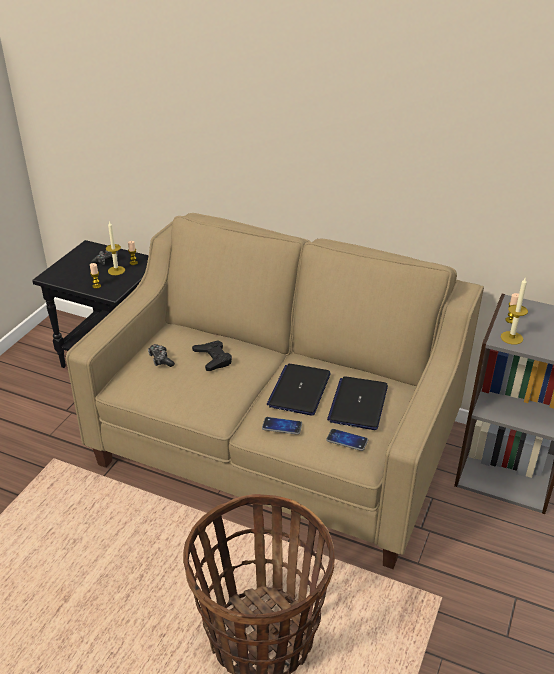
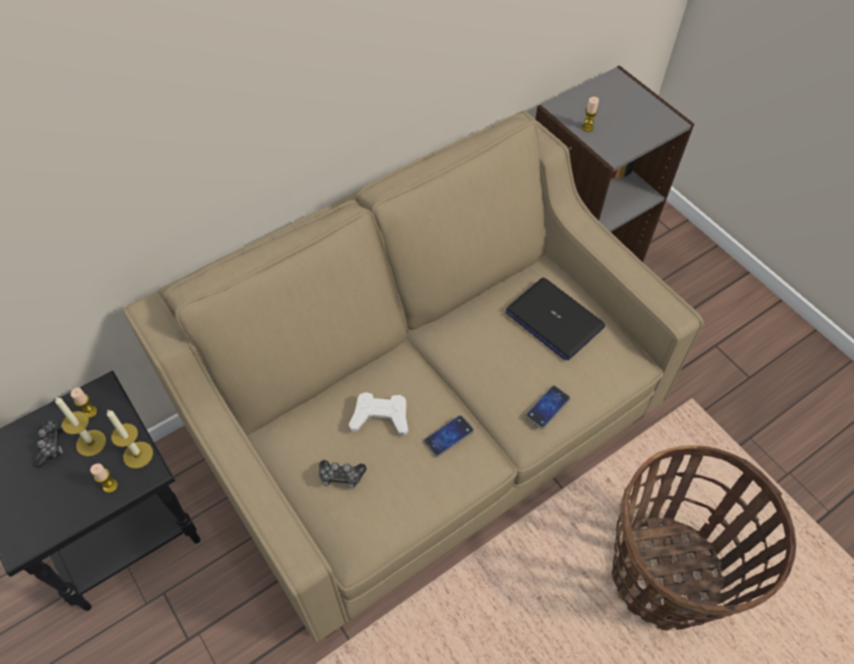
camera: 60 degrees left, 20 degrees up
black game controller [192,341,232,371] -> white game controller [349,392,408,436]
laptop [267,364,331,416] -> none
phone [326,429,368,451] -> phone moved to [423,415,474,457]
candle [501,277,528,345] -> candle moved to [107,409,153,469]

